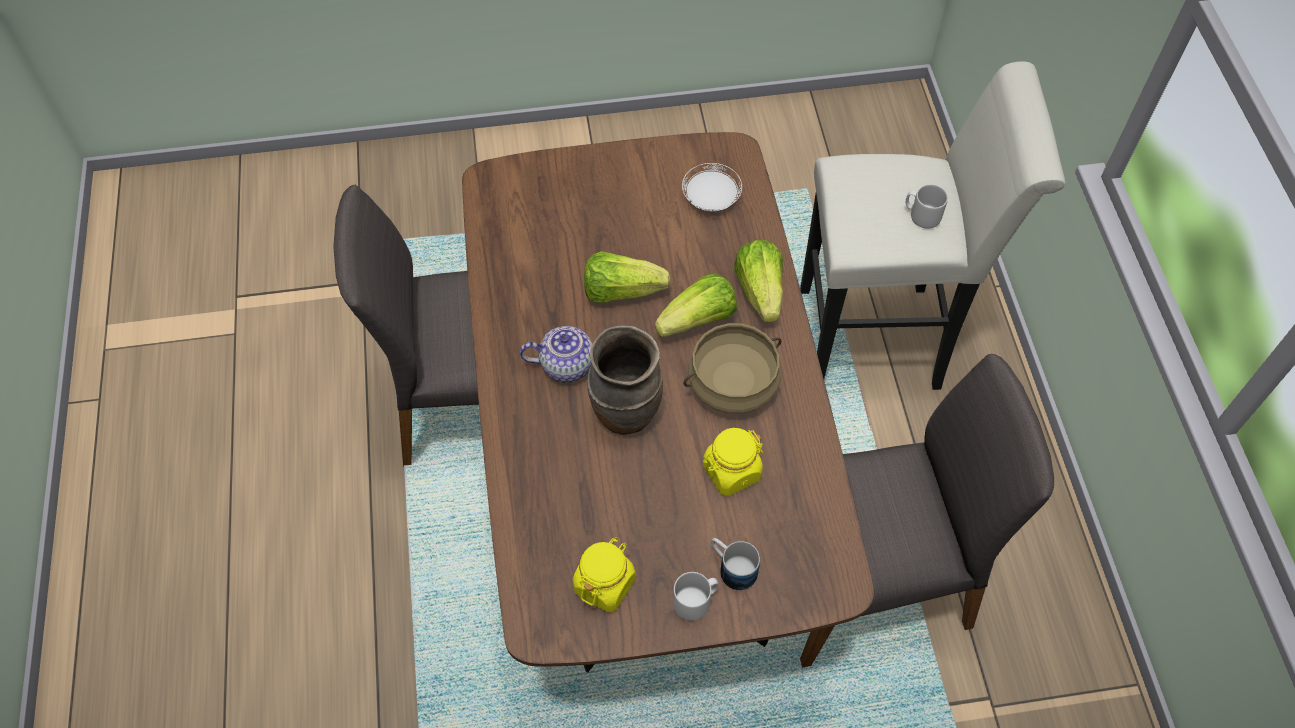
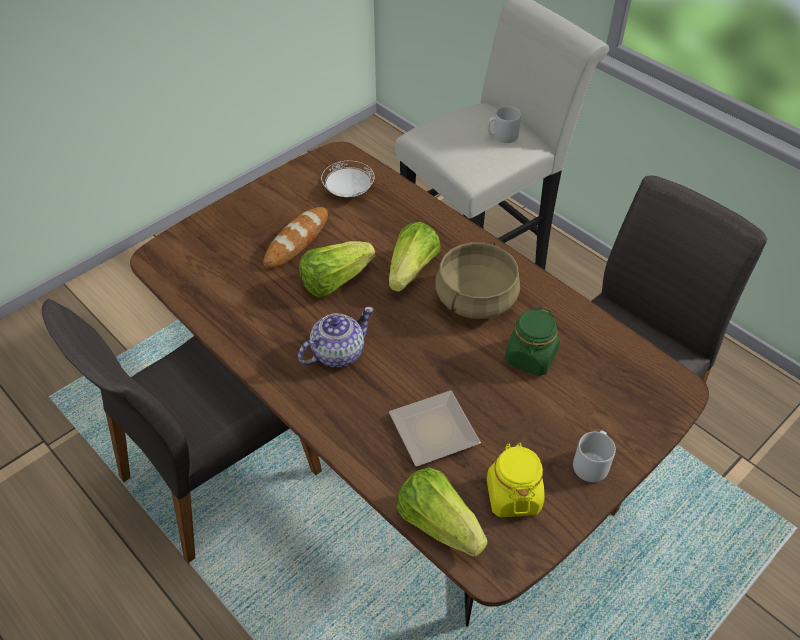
camera: 35 degrees left, 10 degrees down
brown vase [587,325,663,435] -> none
yellow jar [703,428,763,496] -> green jar [505,307,560,376]
mug [711,538,760,590] -> none
lettuce [734,240,783,322] -> lettuce moved to [397,467,488,557]
none -> bread [263,207,328,269]
none -> plate [389,390,481,466]

